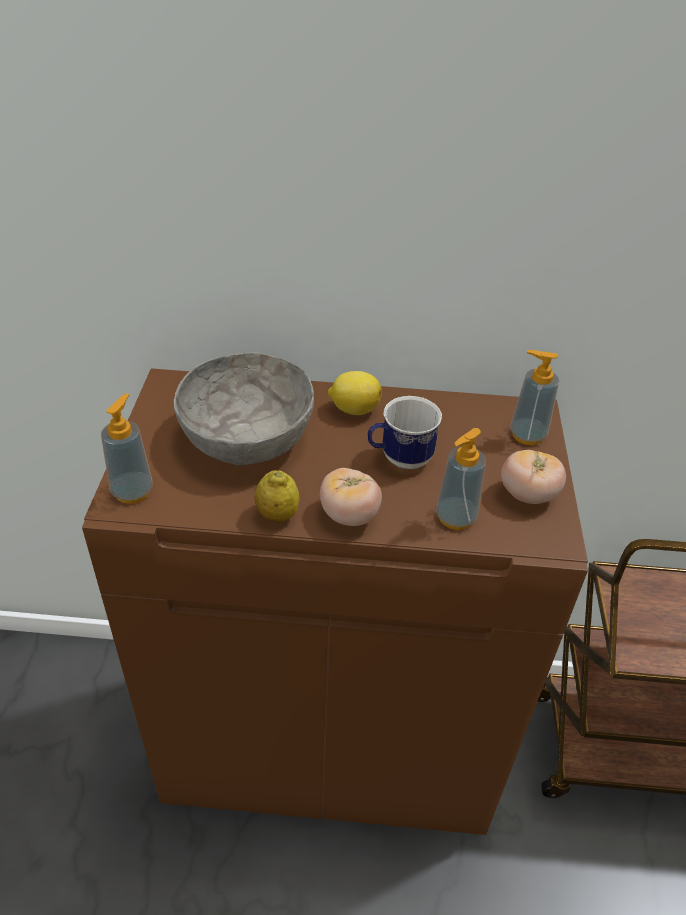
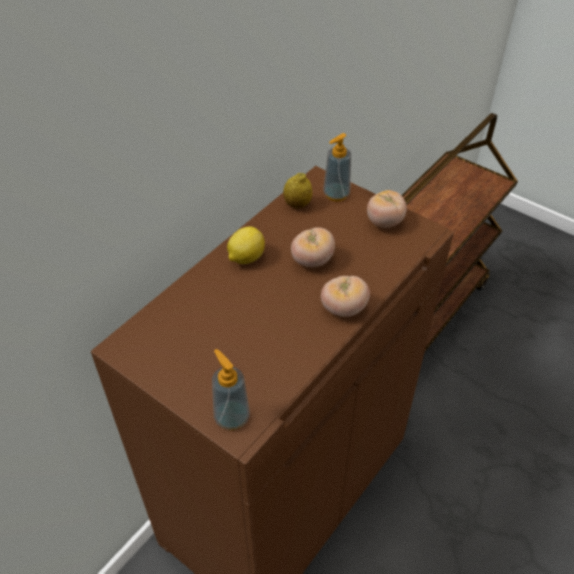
camera: 55 degrees left, 5 degrees up
grey bowl [174,352,314,465] -> none
lemon [254,470,300,523] -> lemon moved to [283,173,312,208]
mug [368,396,442,469] -> tomato [291,227,335,267]
soap dispenser [436,428,486,530] -> none

